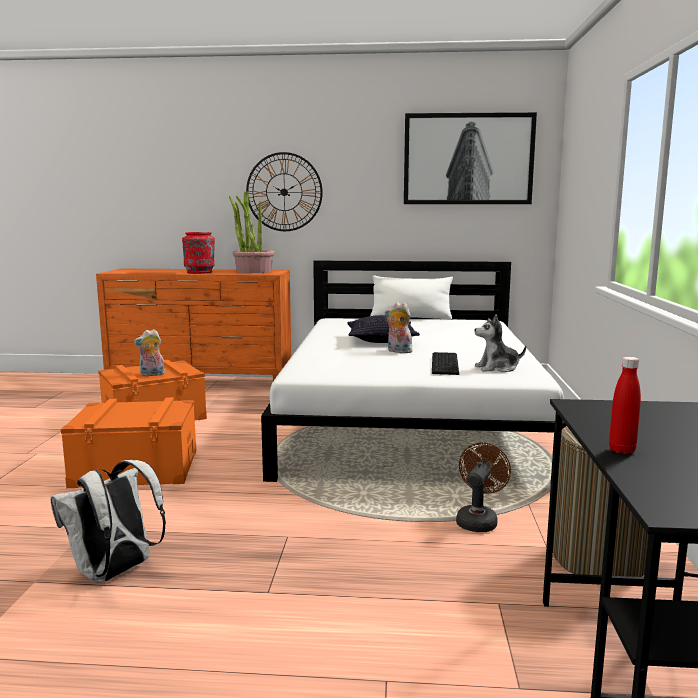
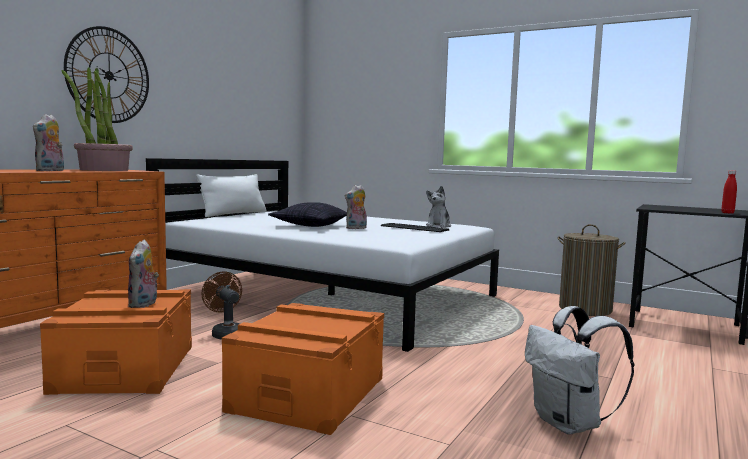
camera: 65 degrees left, 5 degrees down
red vase [182,232,215,274] -> plush toy [33,114,64,171]
picture [404,112,537,204] -> none
brown fan [456,442,511,532] -> brown fan moved to [201,272,242,340]

